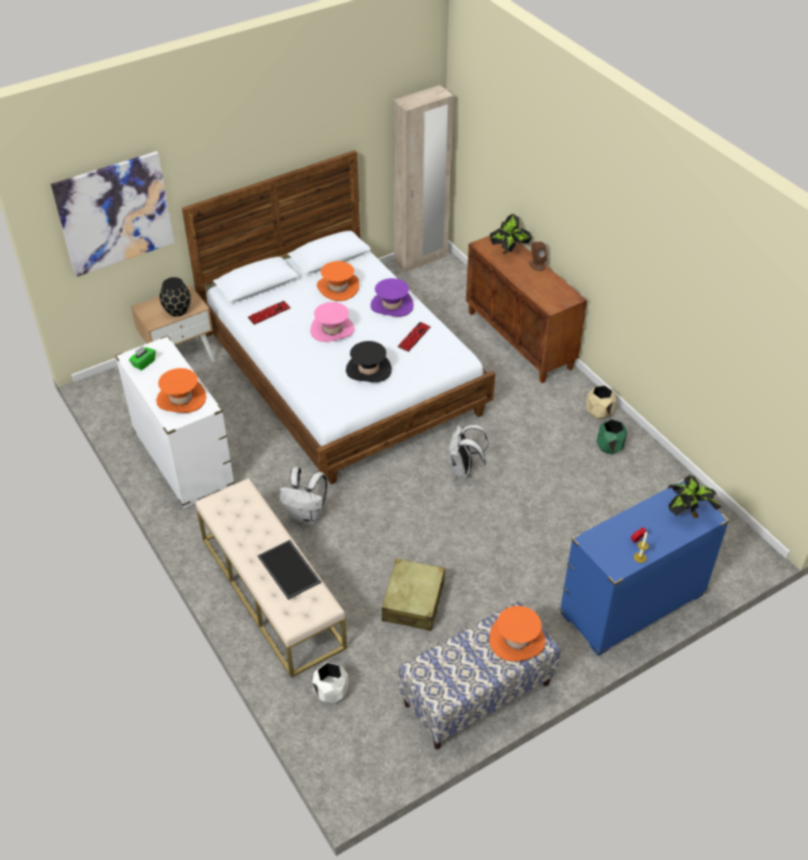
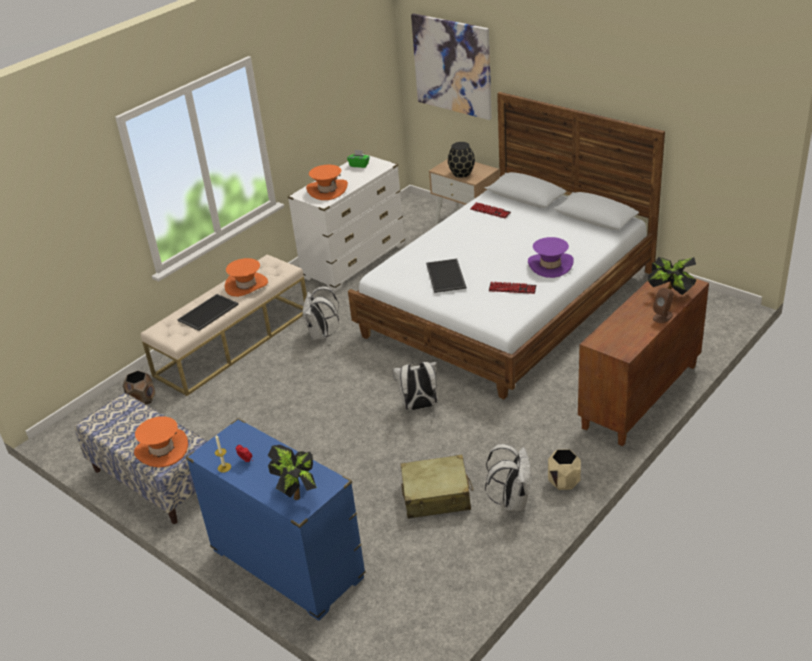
camera: 75 degrees right, 10 degrees down
pink hat [310,302,355,342] -> none
white planter [312,662,348,703] -> brown planter [123,371,156,405]
orange hat [317,261,359,301] -> orange hat moved to [225,258,268,297]
black hat [346,341,392,382] -> tray [426,259,467,293]
beige suitcase [382,558,445,631] -> beige suitcase moved to [401,455,473,519]
beige wardrobe [393,85,453,273] -> none
green planter [597,419,627,455] -> white backpack [485,444,533,511]

